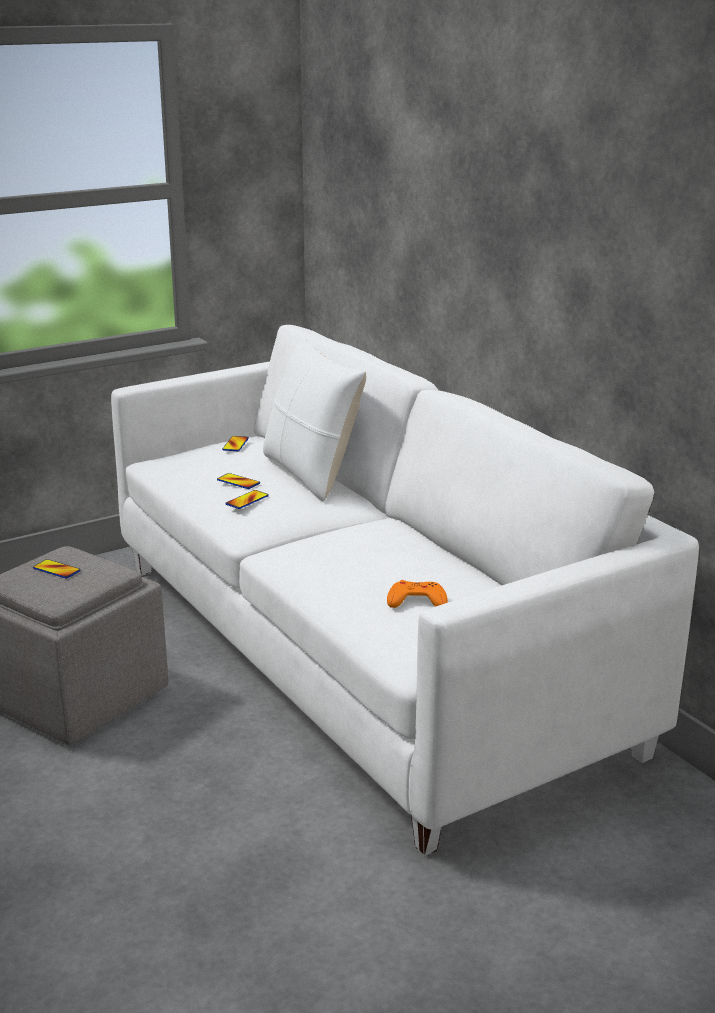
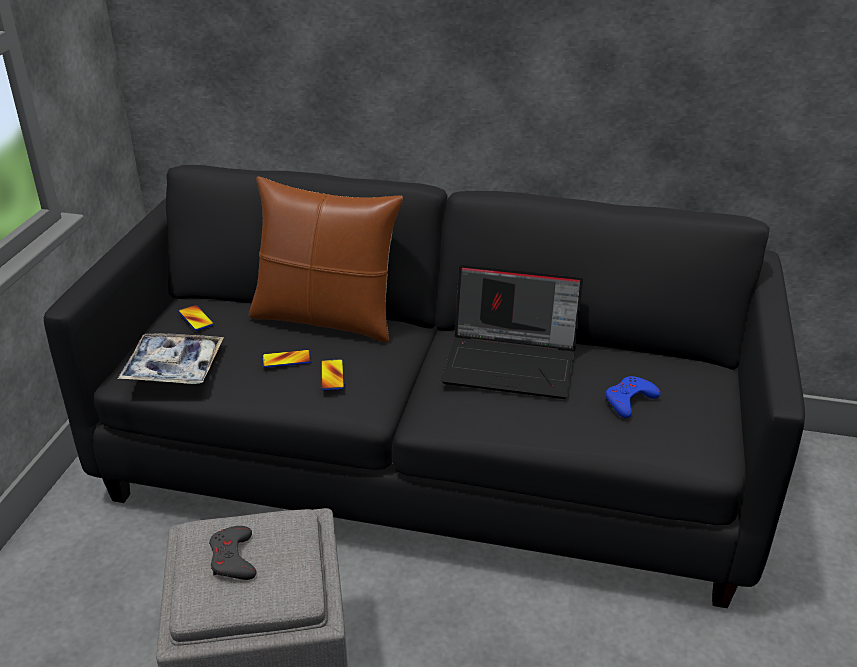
camera: 45 degrees left, 10 degrees up
phone [33,559,81,579] -> grey game controller [209,526,256,580]
white sofa [111,325,699,856] -> black sofa [44,165,805,608]
white pillow [263,336,366,501] -> brown pillow [249,176,403,343]
orange game controller [387,580,448,608] -> blue game controller [605,376,661,418]
none -> tray [118,333,224,384]
none -> laptop [441,265,583,399]

